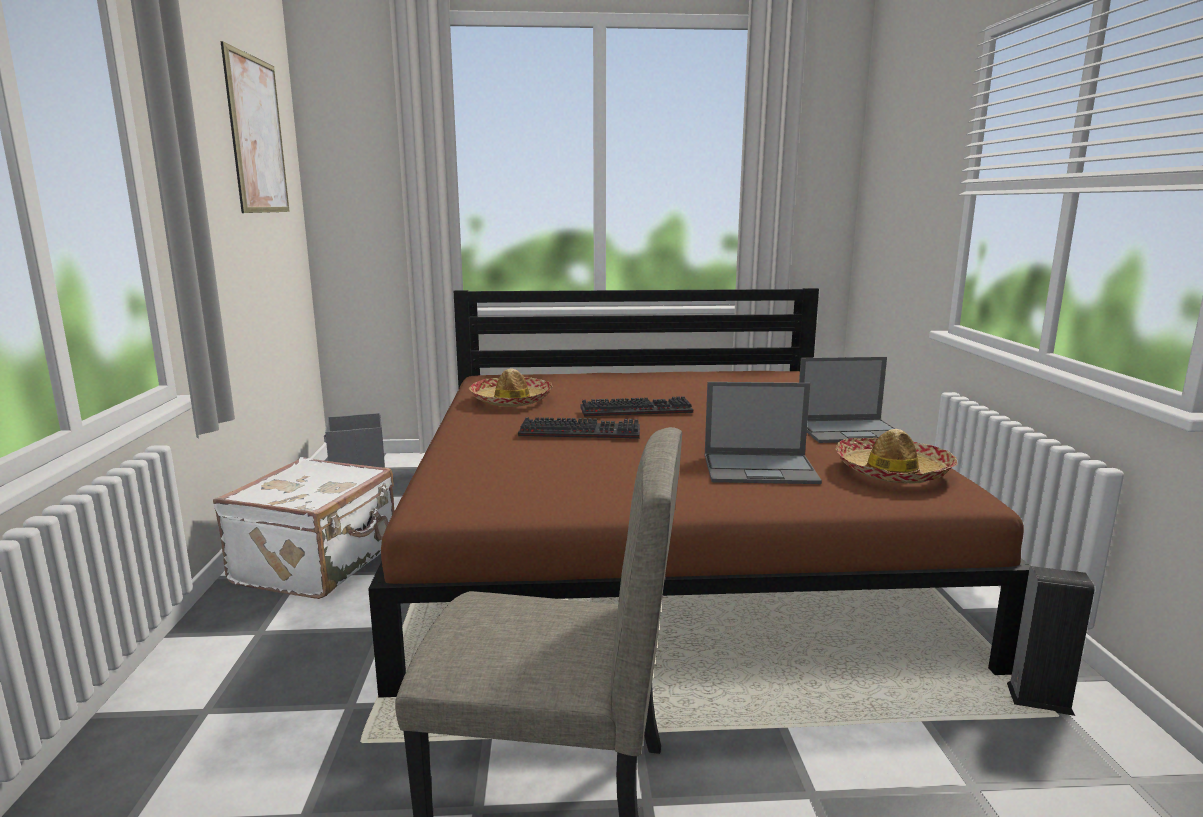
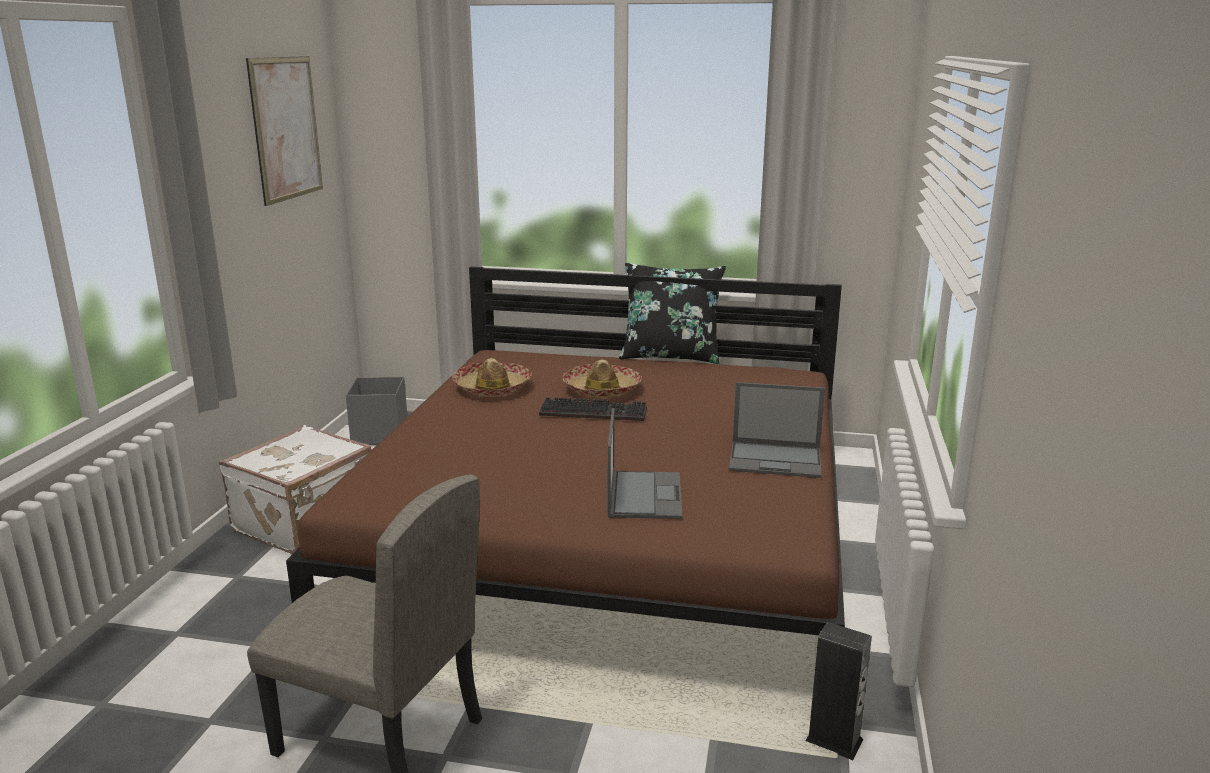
camera: 15 degrees right, 5 degrees up
keyboard [518,417,640,439] -> none
laptop [705,382,822,484] -> laptop turned 105 degrees counterclockwise [608,408,682,519]
hat [836,429,957,484] -> hat moved to [563,360,642,398]
none -> black pillow [619,263,726,364]

